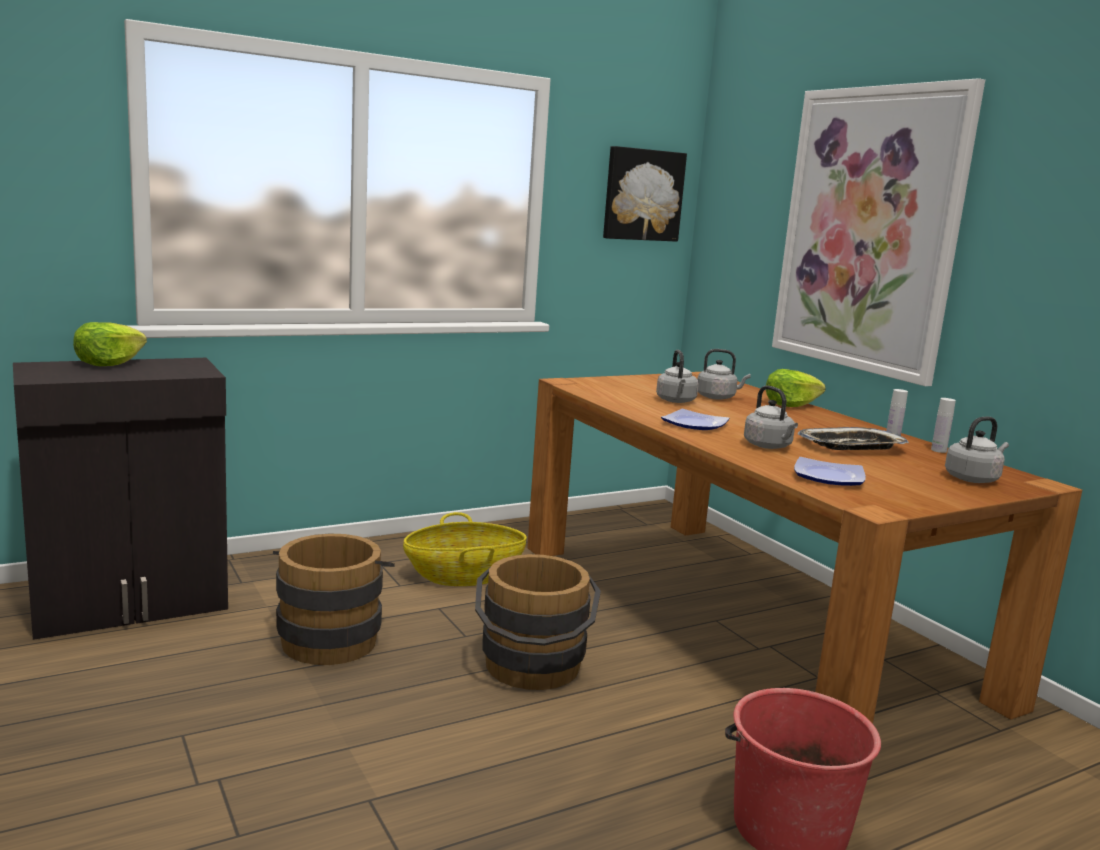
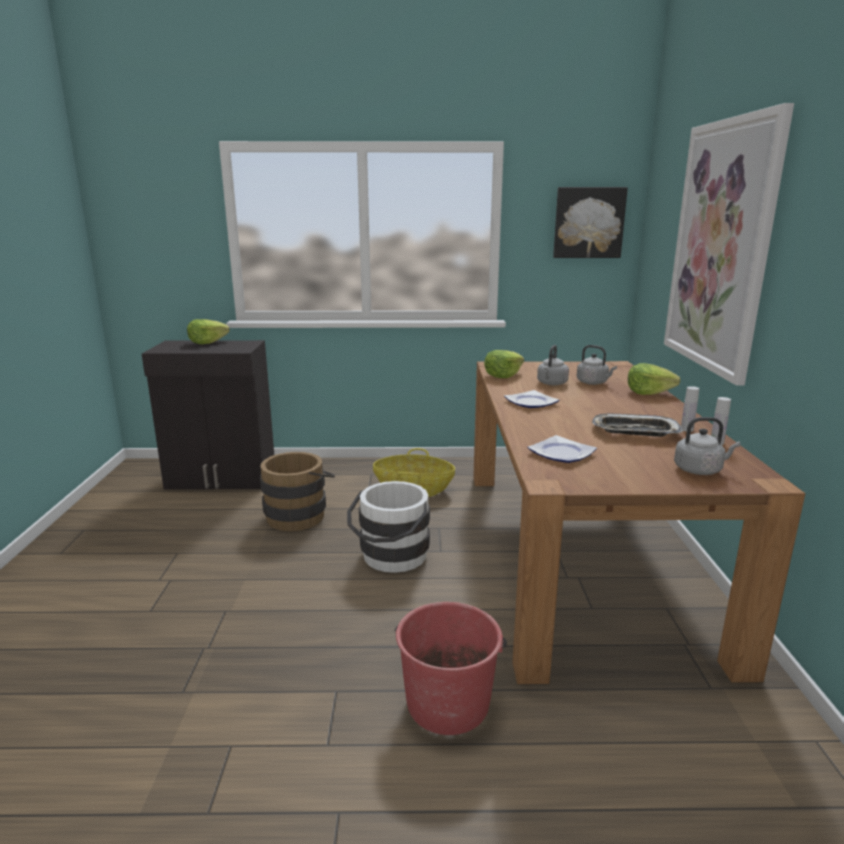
camera: 30 degrees right, 5 degrees up
brown bucket [475,554,601,690] -> white bucket [347,481,430,573]
grey kettle [744,385,798,449] -> none
none -> lettuce [484,350,524,378]

